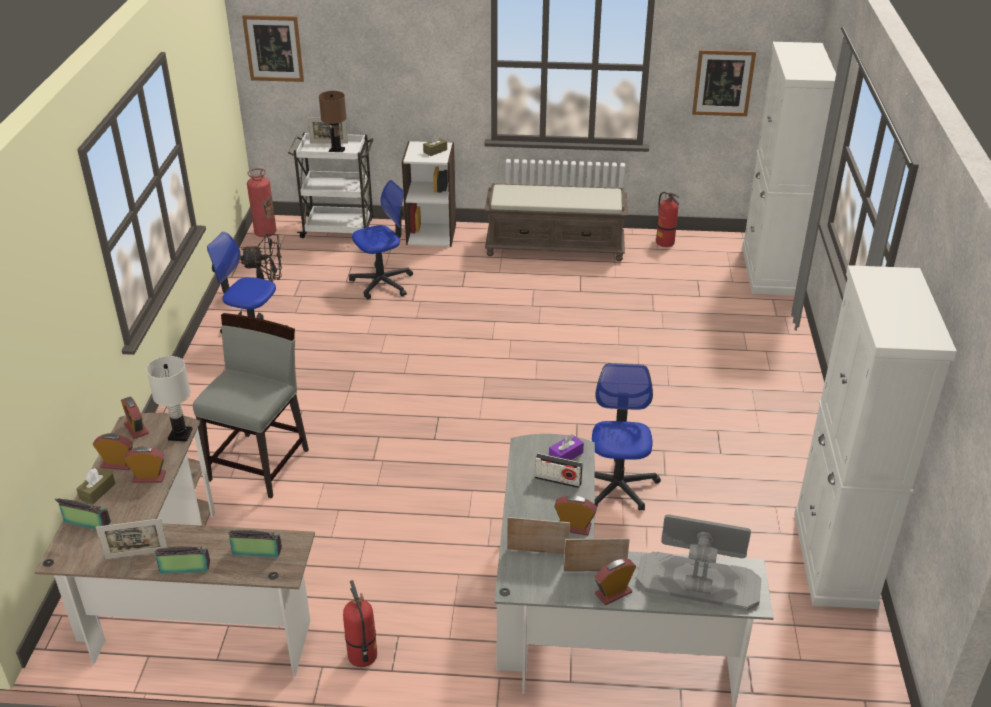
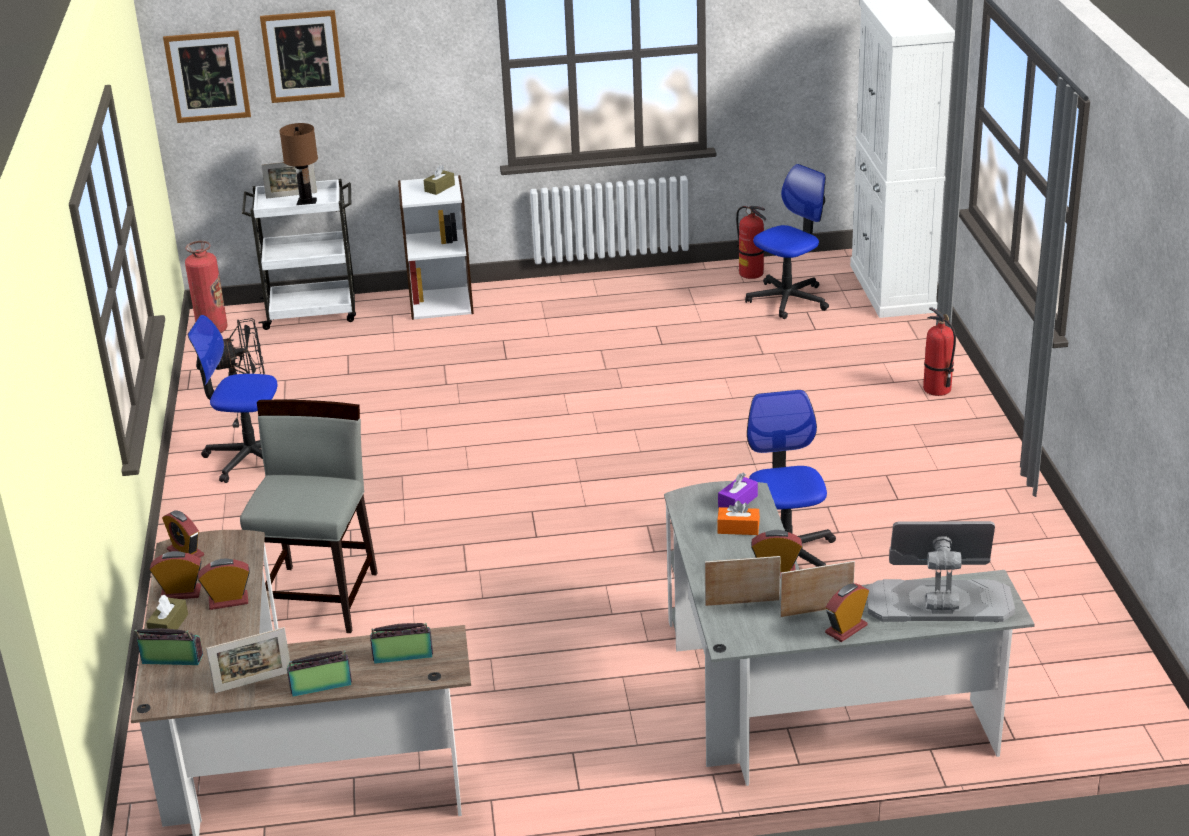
camera: 10 degrees left, 5 degrees down
white table lamp [146,356,193,442] -> none
fire extinguisher [343,580,377,667] -> fire extinguisher moved to [923,307,956,396]
office chair [349,180,413,299] -> office chair moved to [745,164,829,319]
brown bench [485,183,628,261] -> none
radio [535,453,583,488] -> orange tissue box [717,500,760,535]
picture [692,50,756,116] -> picture moved to [260,10,345,103]
white cabinet [794,265,957,609] -> none

